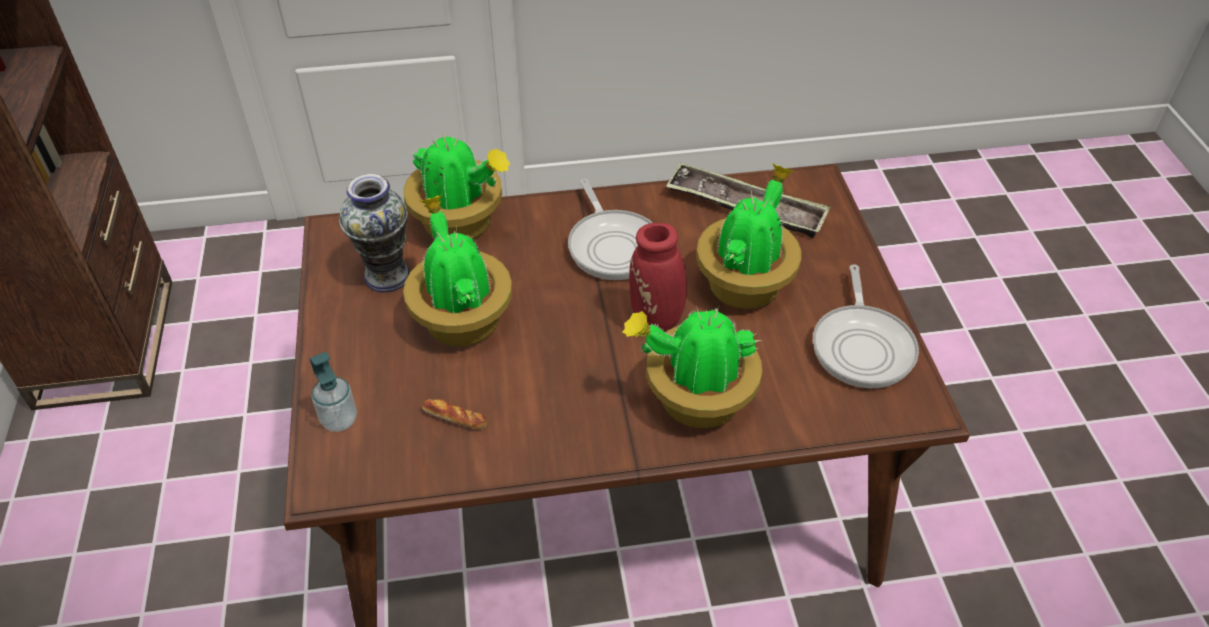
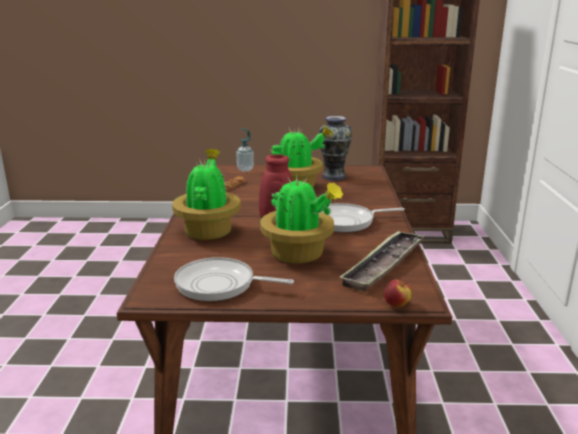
camera: 100 degrees right, 25 degrees down
potted plant [403,129,510,239] -> none
none -> apple [384,279,411,307]

